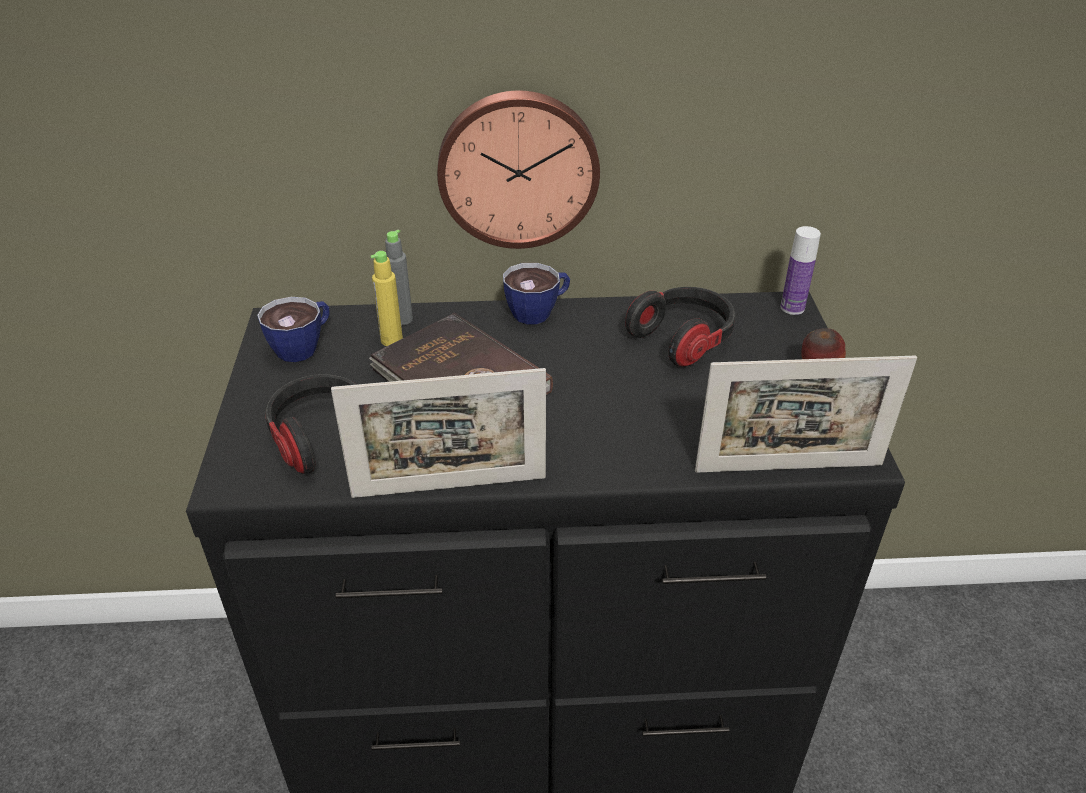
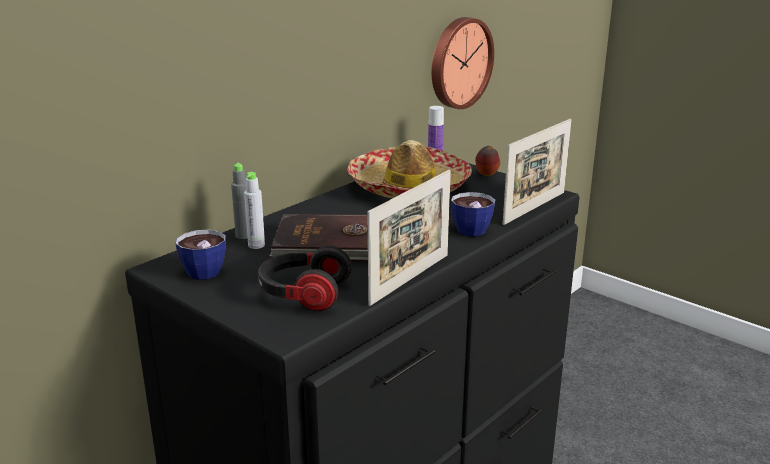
camera: 45 degrees left, 15 degrees down
yellow bottle [371,251,403,346] -> grey bottle [244,172,265,249]
wall clock [437,90,600,249] -> wall clock moved to [431,17,494,109]
cup [503,263,570,324] -> cup moved to [451,192,495,236]
headphones [625,287,736,367] -> hat [347,140,472,198]

